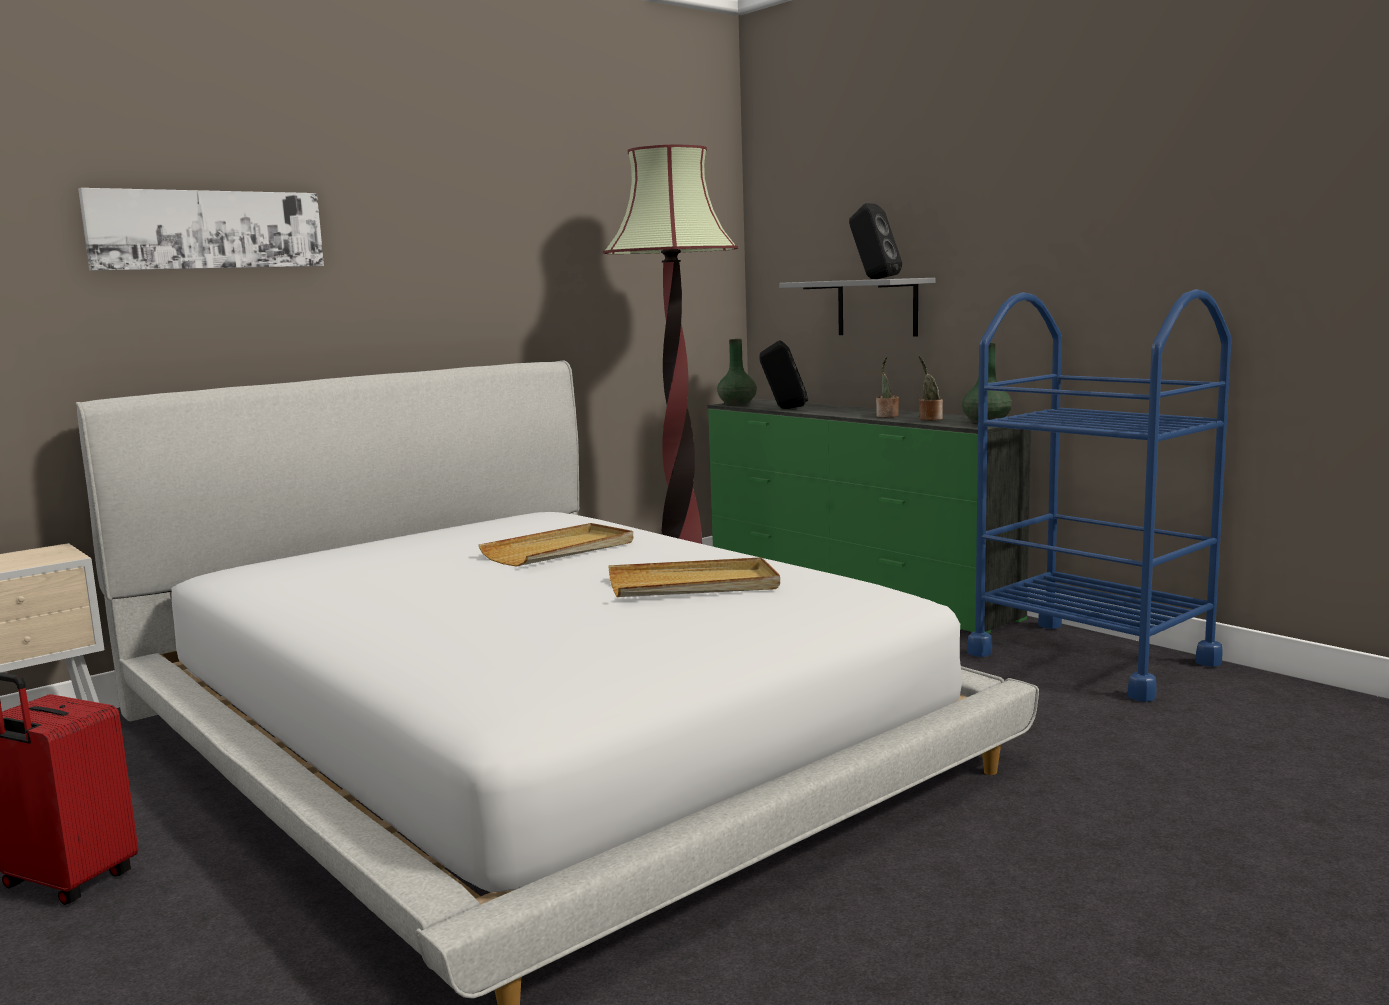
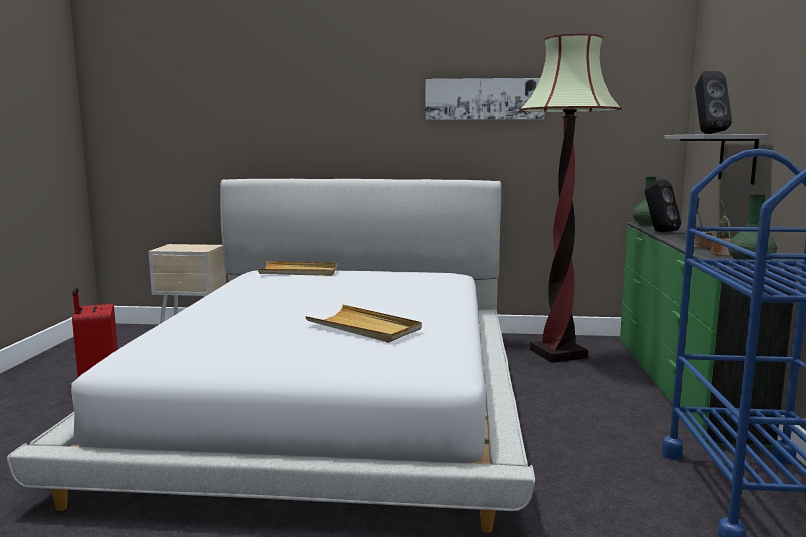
camera: 45 degrees right, 0 degrees up
picture [78,188,324,271] -> picture moved to [425,78,545,120]
beige tray [479,523,634,567] -> beige tray moved to [258,261,338,276]

